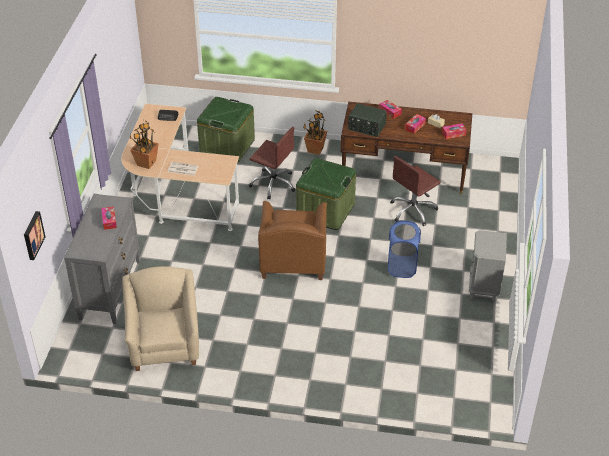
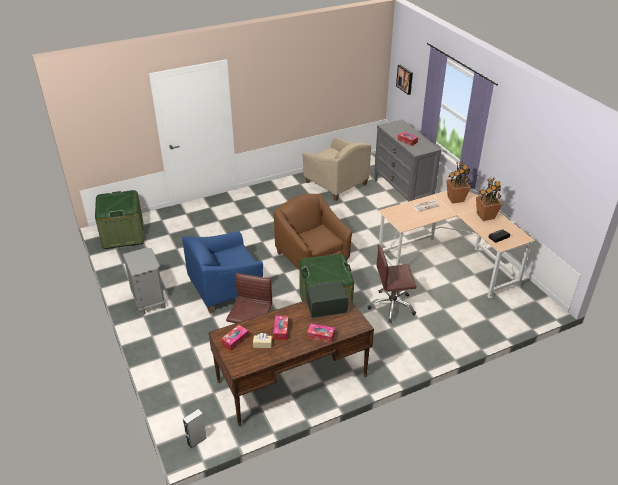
camera: 145 degrees right, 5 degrees down
green storage box [197,97,255,163] -> green storage box moved to [95,190,144,249]
potted plant [303,111,327,155] -> potted plant moved to [476,177,502,221]
blue laundry basket [388,220,421,278] -> blue armchair [182,231,263,313]
none -> grey speaker [183,409,207,449]

